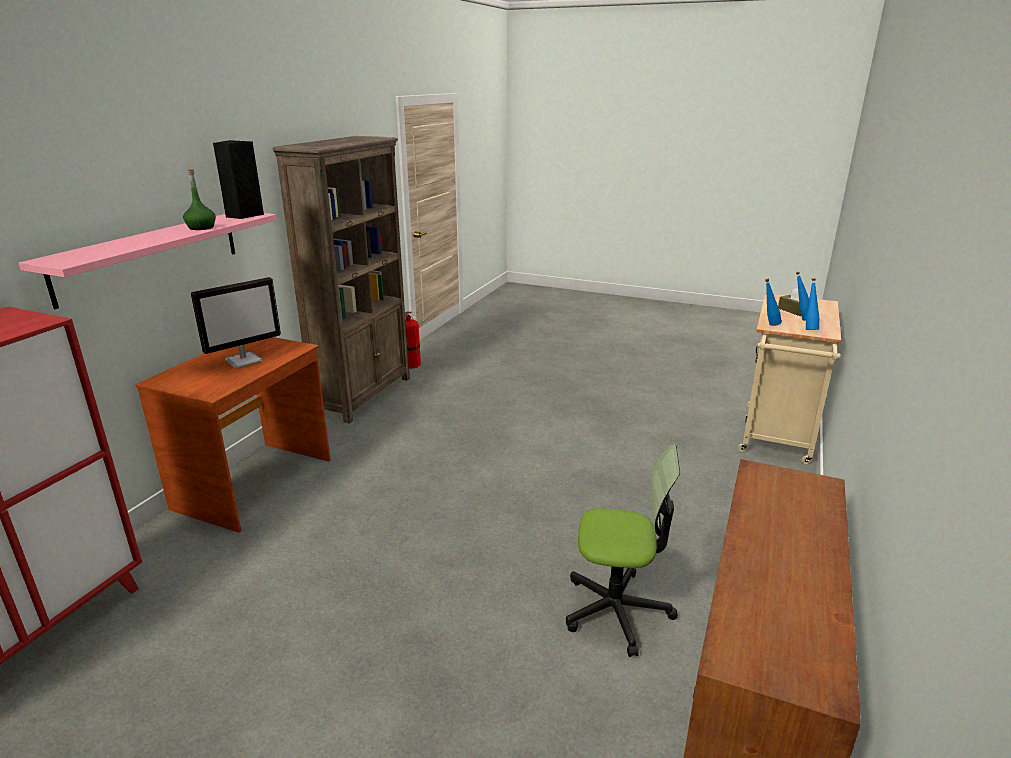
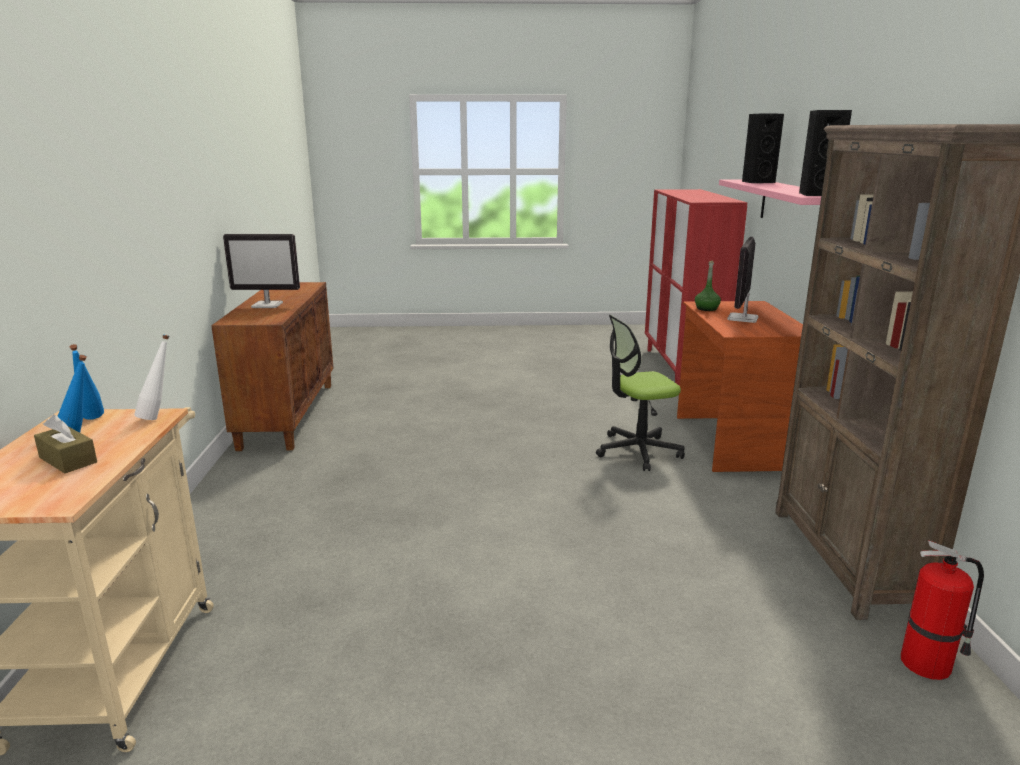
camera: 155 degrees right, 5 degrees down
green bottle [183,169,216,230] -> green bottle moved to [695,261,721,311]
office chair [566,445,680,657] -> office chair moved to [596,315,685,471]
blue bottle [765,279,782,326] -> white bottle [134,335,169,420]
none -> monitor [223,234,300,308]
none -> black speaker [742,114,784,183]

